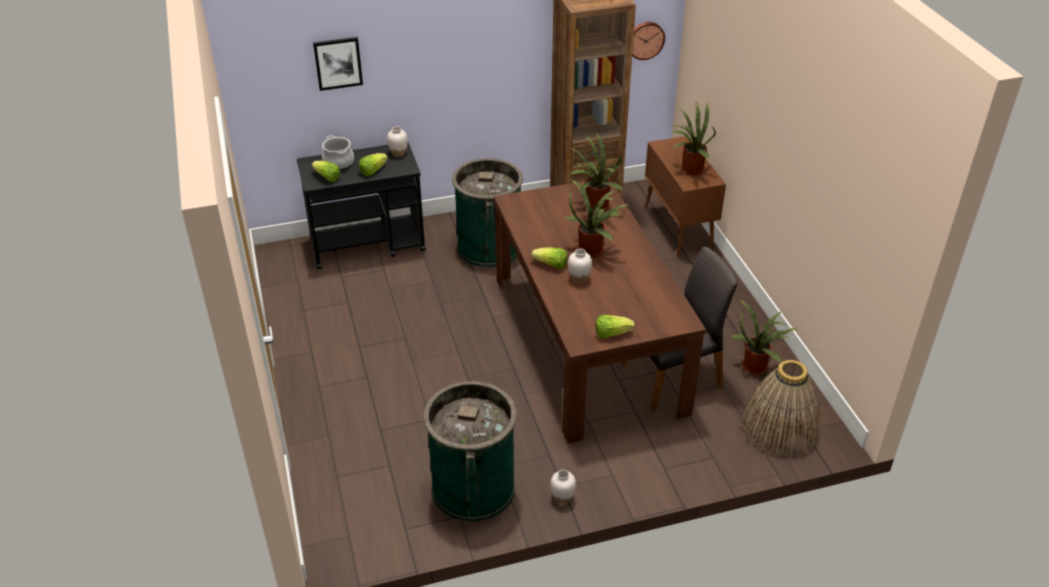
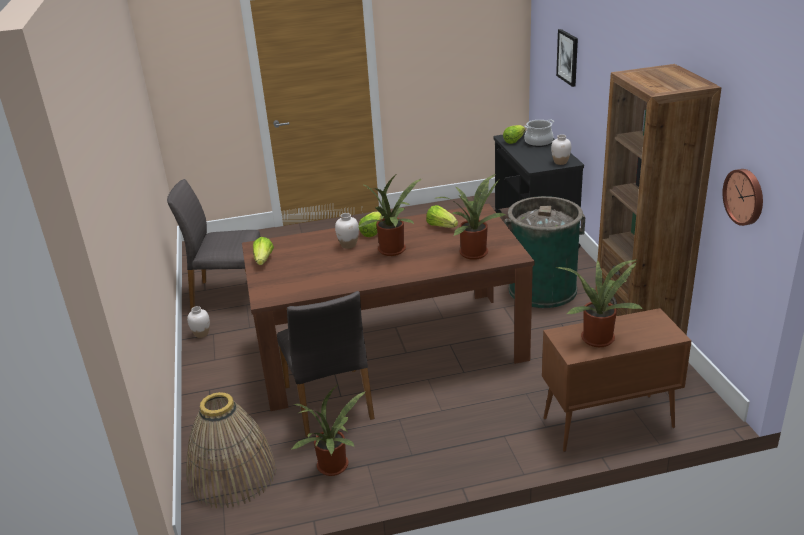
camera: 95 degrees right, 10 degrees down
lettuce [359,153,388,176] -> lettuce moved to [426,205,458,228]
green trash can [423,381,517,522] -> grey chair [167,179,261,310]

